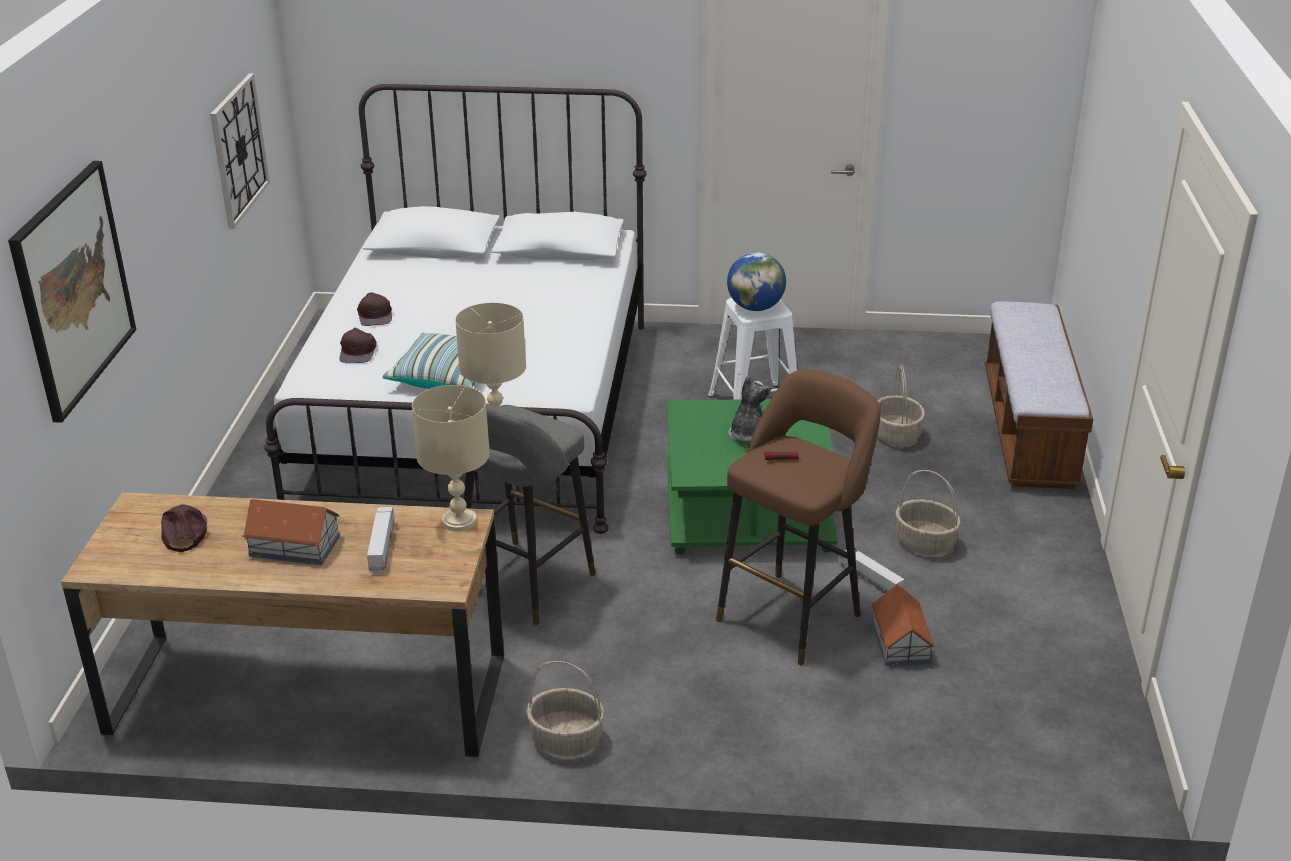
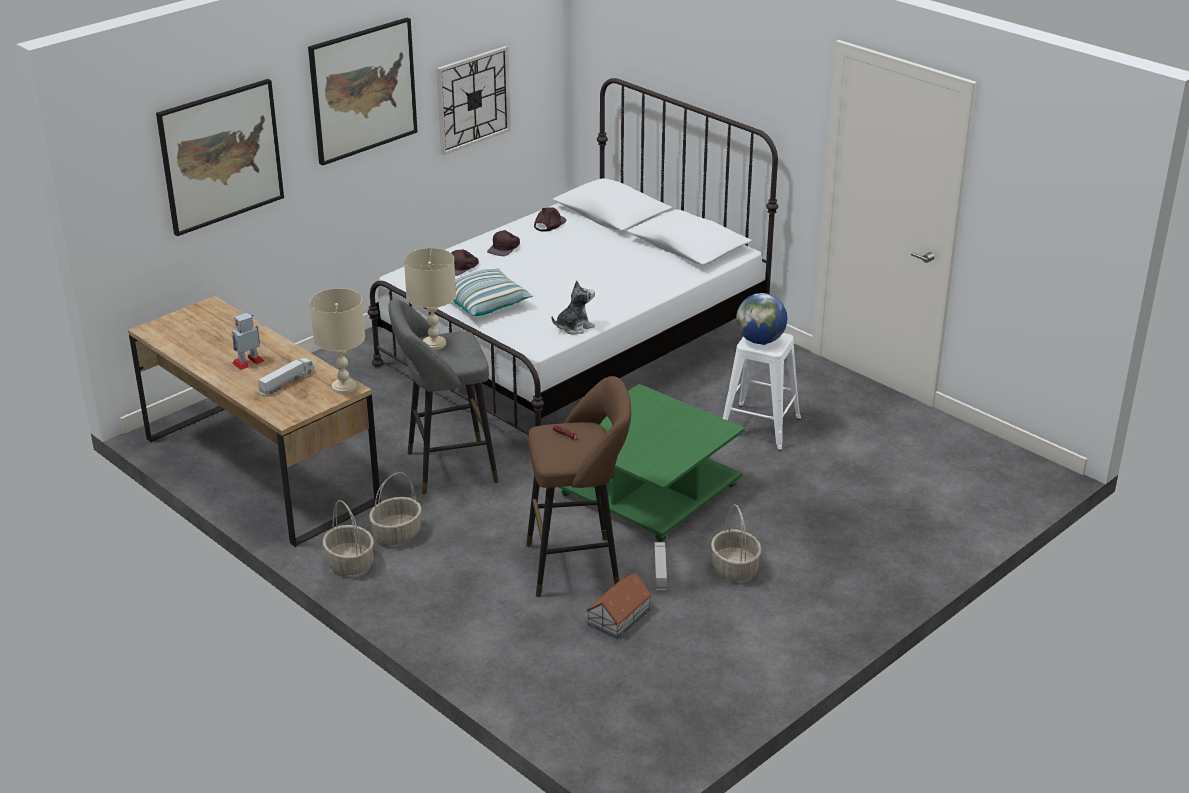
camera: 40 degrees right, 0 degrees up
brown cap [161,504,207,552] -> brown cap moved to [534,207,566,232]
toy house [242,499,340,565] -> toy robot [231,312,264,370]
plush toy [728,376,772,441] -> plush toy moved to [551,281,595,335]
basket [877,365,925,446] -> basket moved to [369,472,422,545]
bench [985,301,1093,489] -> none
none -> picture [308,18,417,166]

